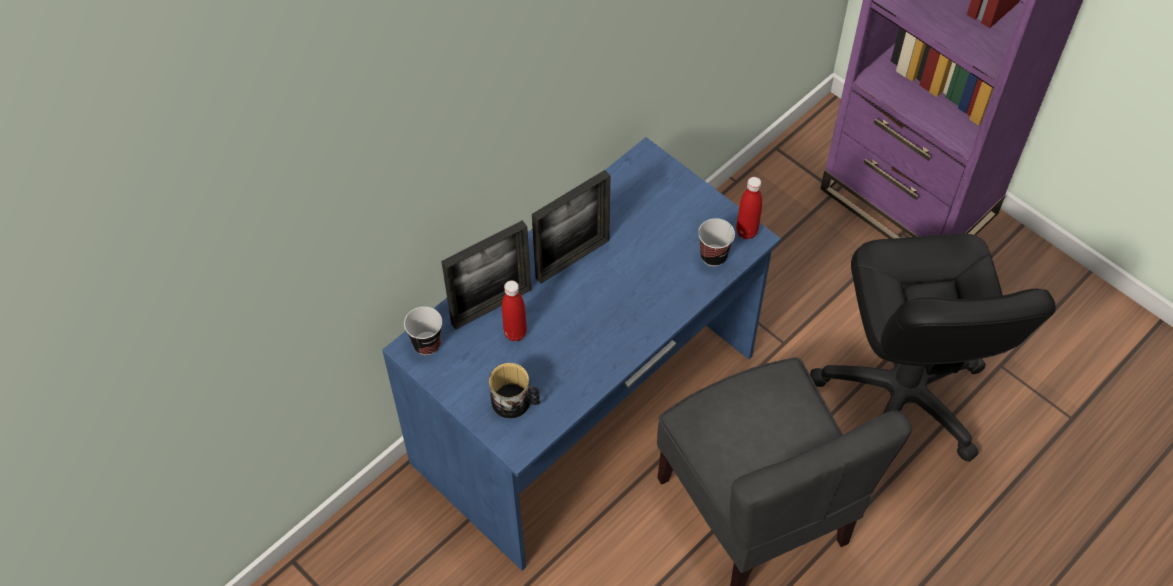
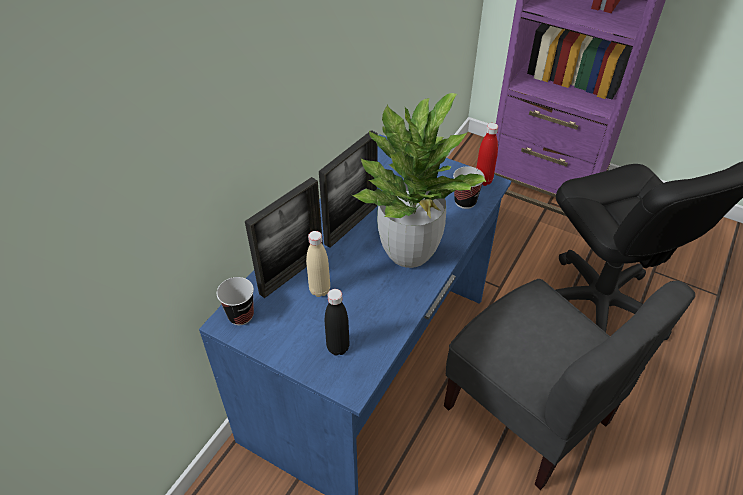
camera: 15 degrees left, 10 degrees down
mug [489,363,540,419] -> black bottle [325,289,350,355]
red bottle [502,280,527,341] -> beige bottle [306,231,330,297]
none -> potted plant [352,93,486,268]

